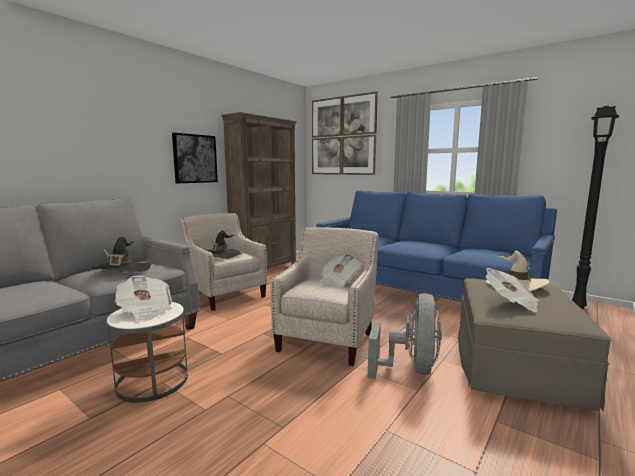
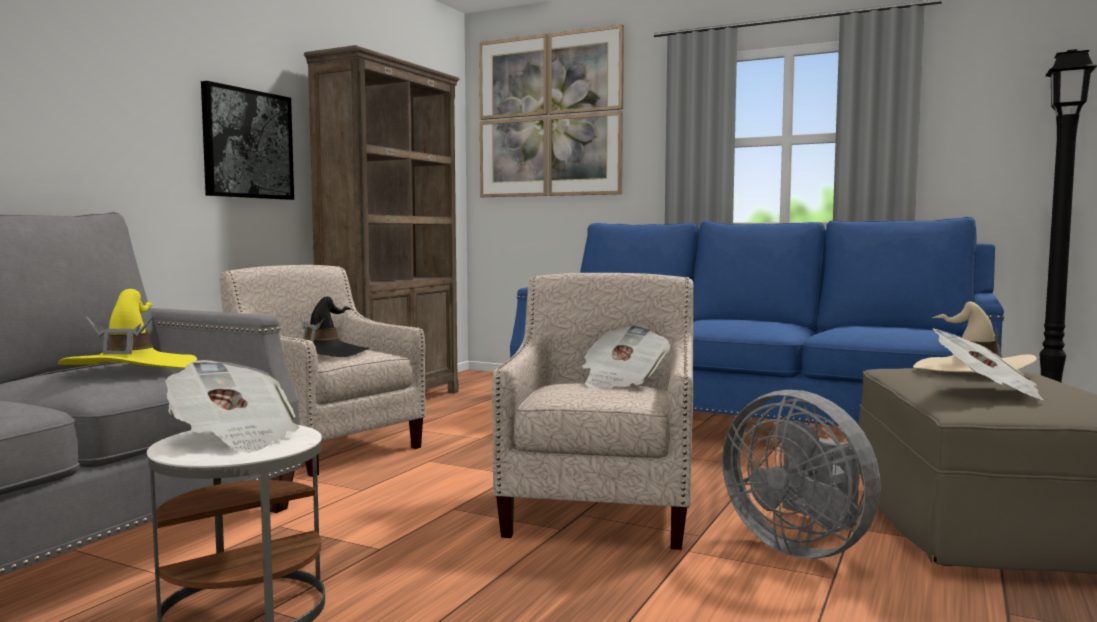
camera: 10 degrees left, 5 degrees down
black hat [93,237,151,272] -> yellow hat [58,289,197,368]
grey fan [368,293,442,379] -> grey fan turned 135 degrees clockwise [722,390,881,559]

